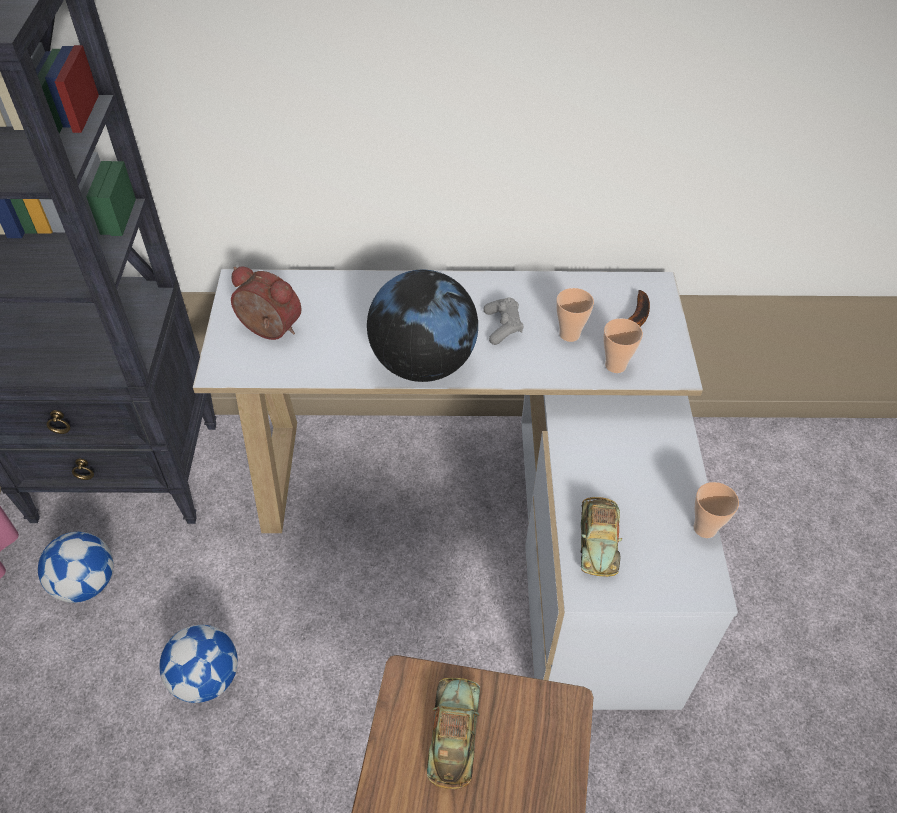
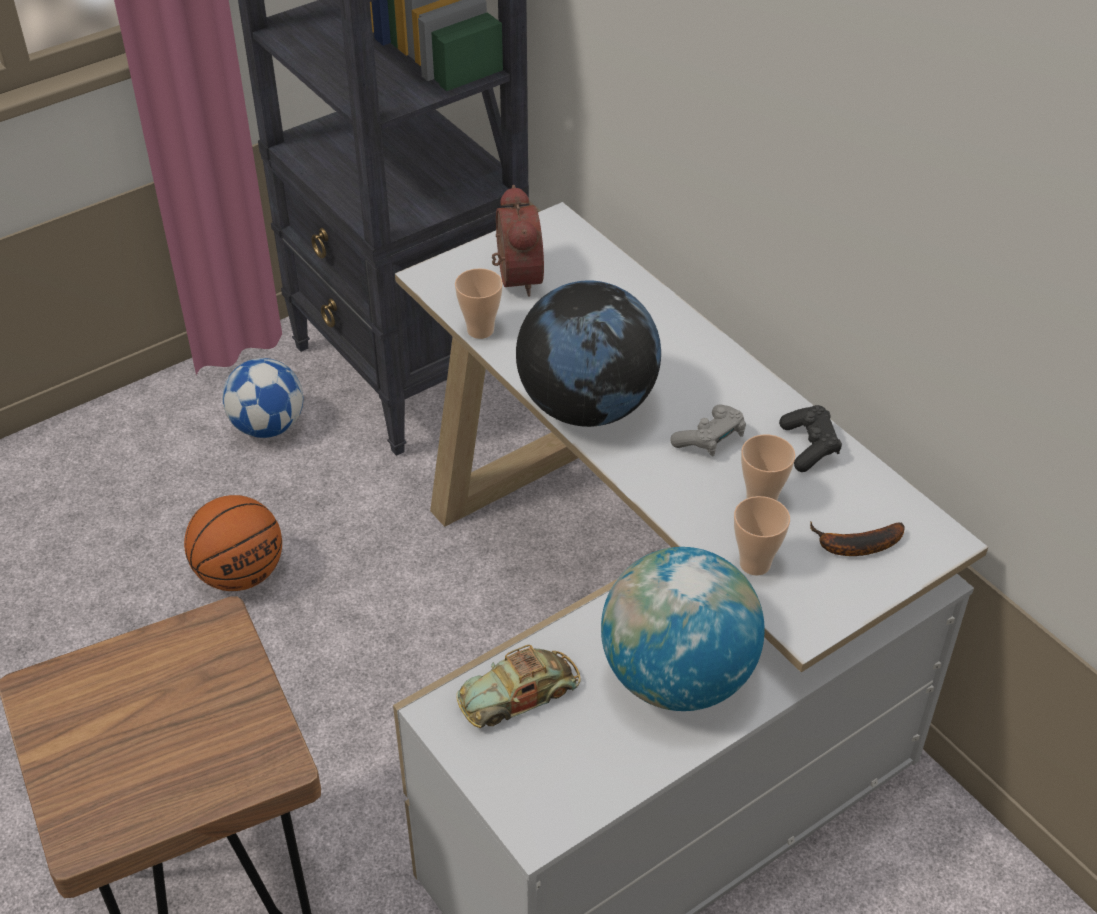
camera: 55 degrees right, 5 degrees down
football [159,625,238,703] -> basketball [184,495,282,591]
toy car [427,678,480,789] -> none
cup [694,482,739,538] -> cup moved to [455,268,503,339]
none -> globe [601,547,765,711]
none -> black game controller [779,405,842,472]

